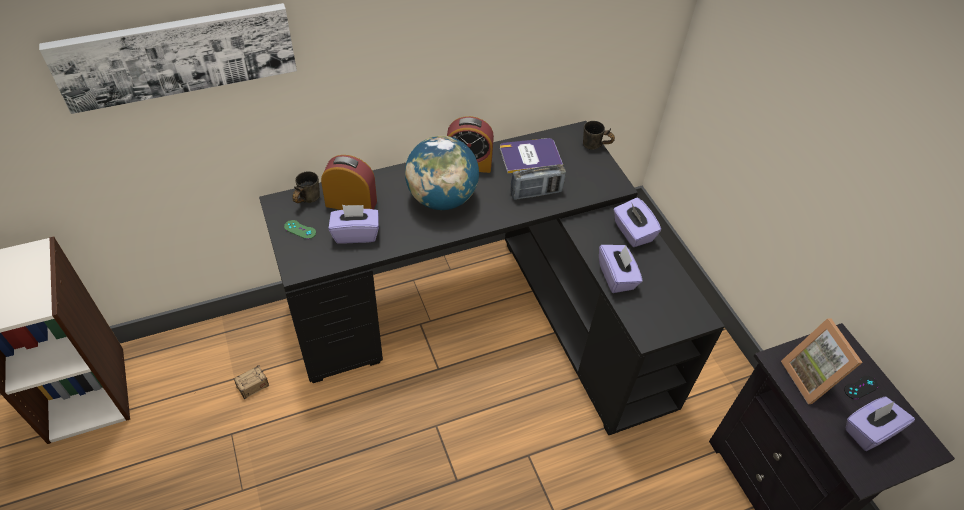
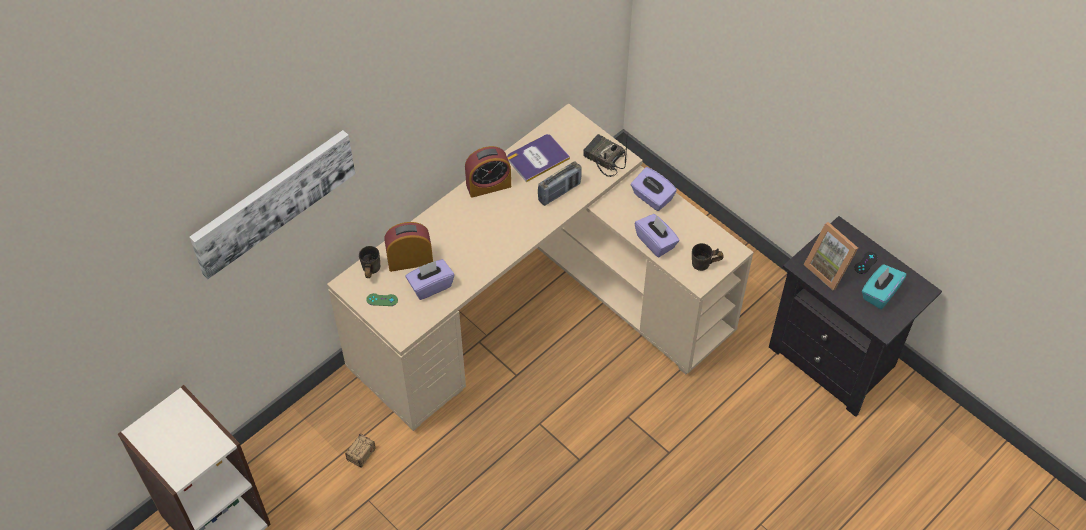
camera: 20 degrees left, 5 degrees up
black desk [259,121,725,435] -> beige desk [327,103,754,431]
globe [405,136,479,210] -> none
grey mug [583,121,615,150] -> grey mug moved to [692,243,724,271]
purple tissue box [845,397,915,451] -> turquoise tissue box [862,264,907,309]
none -> radio [583,134,627,177]

